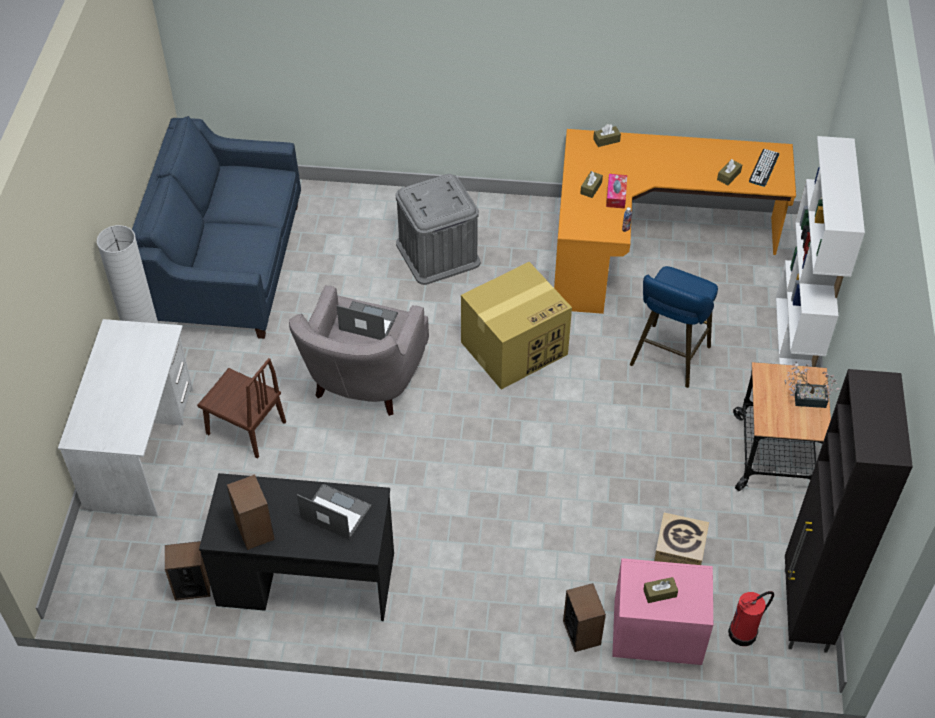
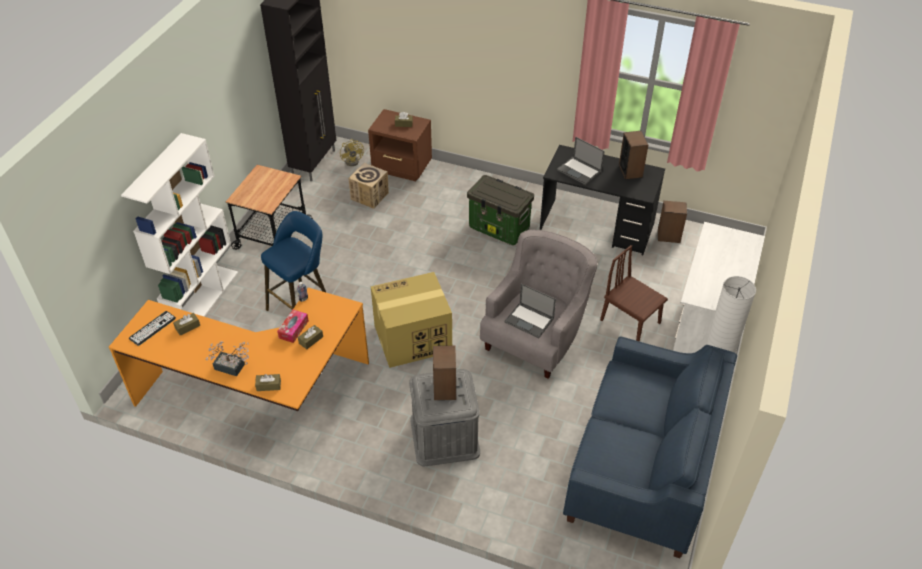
camera: 165 degrees left, 5 degrees down
speaker [563,583,606,652] -> speaker moved to [433,346,456,400]
pink nightstand [612,558,713,665] -> brown nightstand [368,109,432,181]
fire extinguisher [728,591,774,646] -> yellow fan [340,139,364,166]
potted plant [785,362,839,408] -> potted plant moved to [205,341,249,376]
none -> storage box [467,175,534,245]

